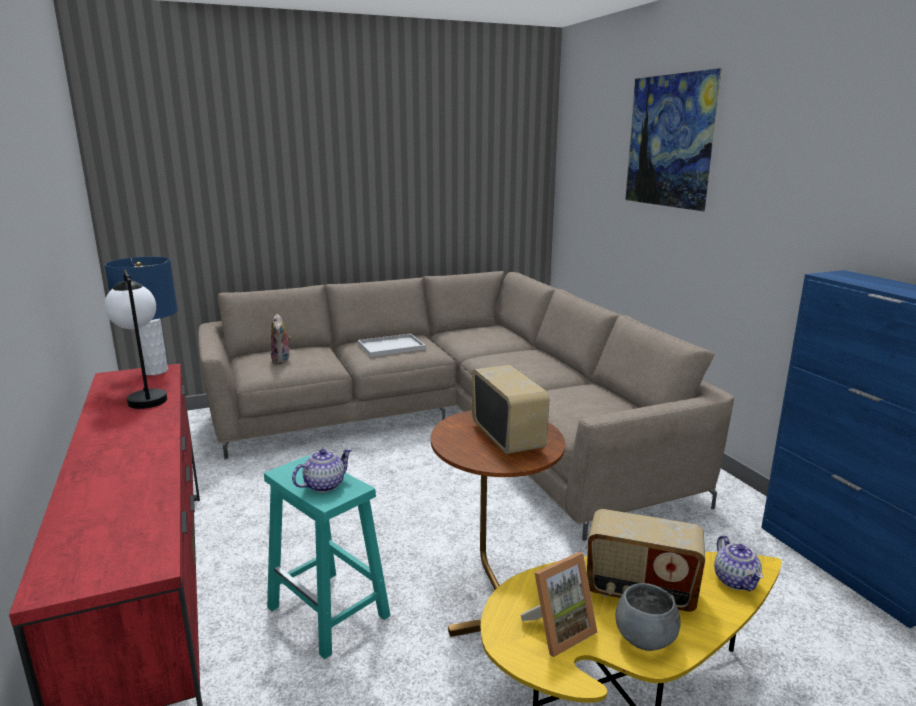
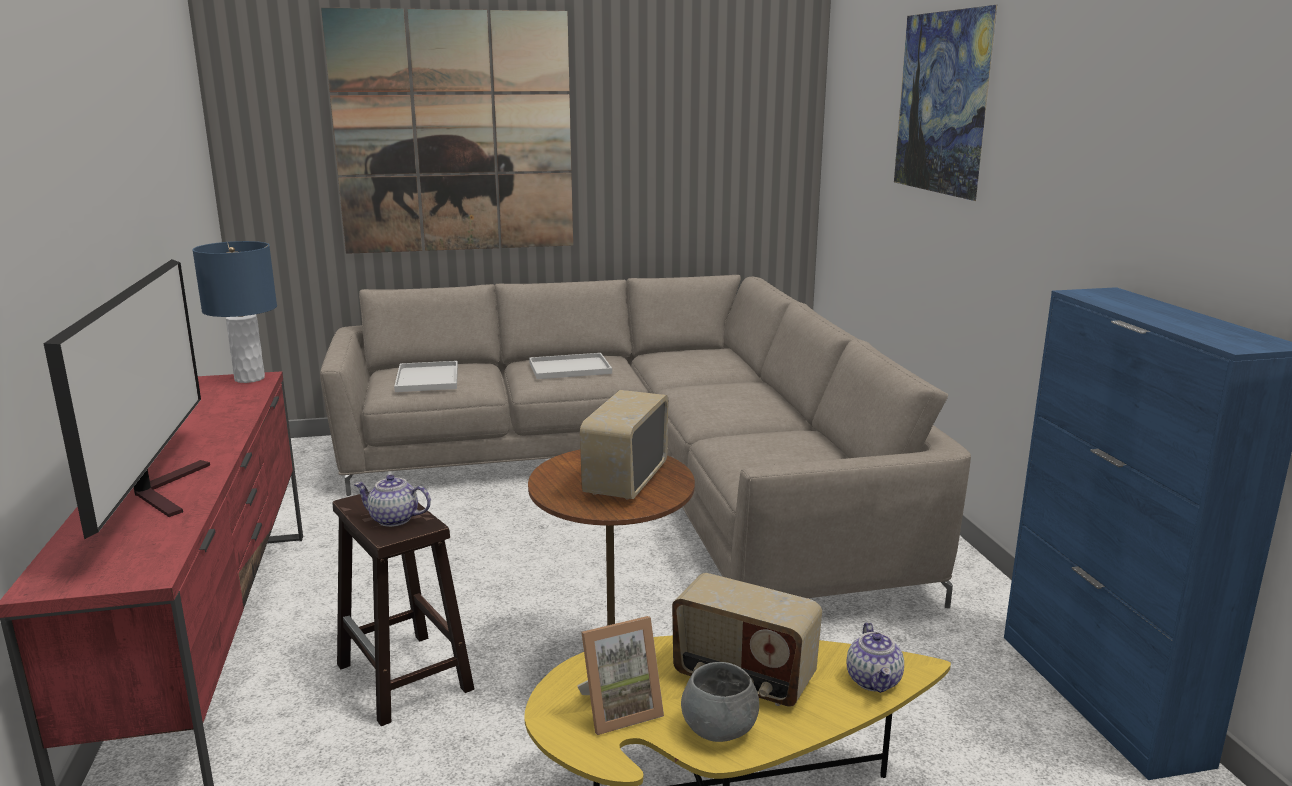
camera: 10 degrees right, 0 degrees up
table lamp [105,270,167,409] -> none
turquoise stool [264,454,391,659] -> brown stool [333,494,474,726]
plush toy [271,314,292,364] -> white tray [394,361,458,392]
teapot [292,448,352,492] -> teapot turned 135 degrees counterclockwise [354,475,431,527]
radio [472,365,549,454] -> radio turned 150 degrees counterclockwise [580,390,668,499]
none -> television [43,259,210,539]
none -> picture [321,8,573,254]

